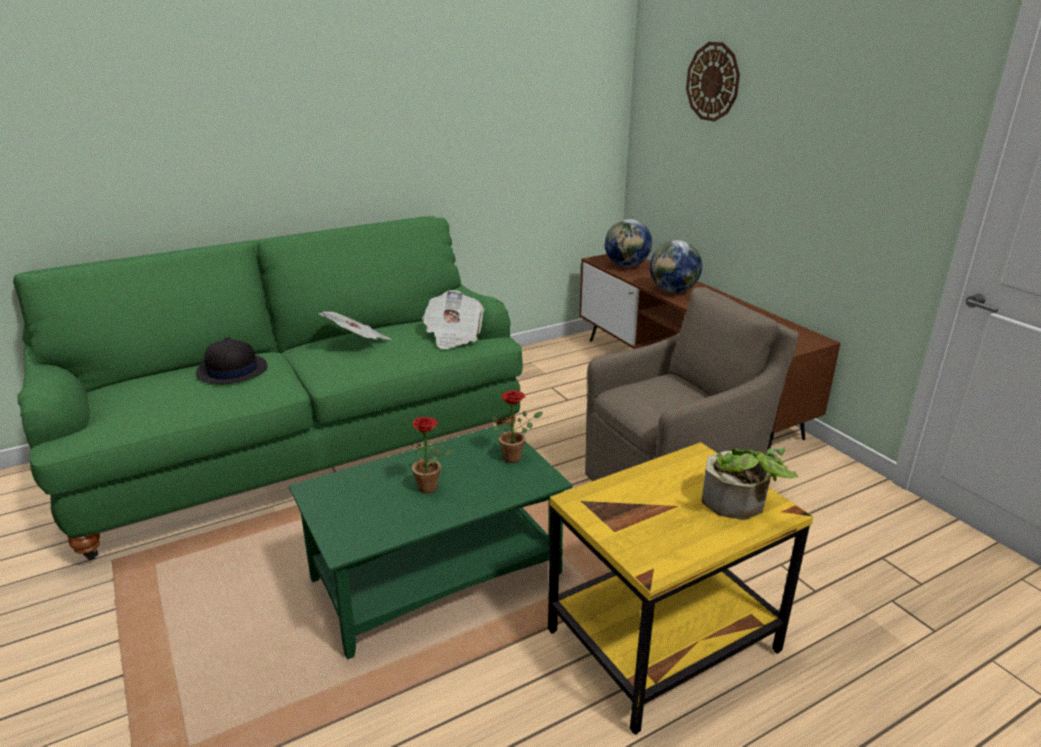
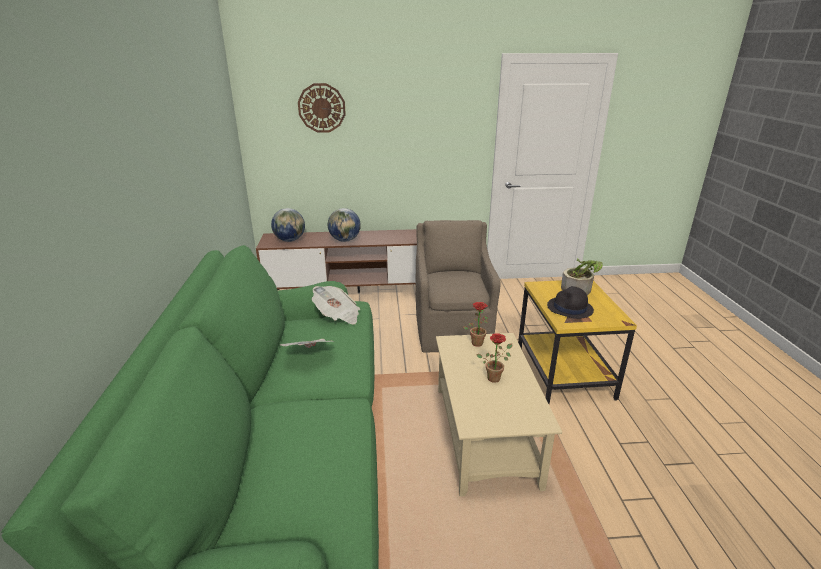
camera: 65 degrees left, 0 degrees up
black hat [196,337,268,384] -> black hat moved to [547,286,594,319]
green coffee table [289,423,573,660] -> beige coffee table [436,333,562,497]

